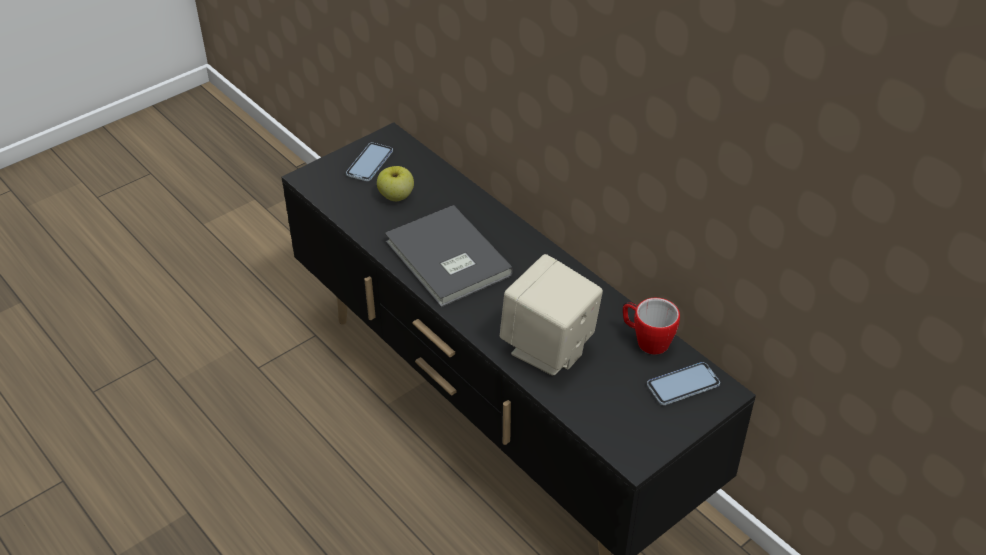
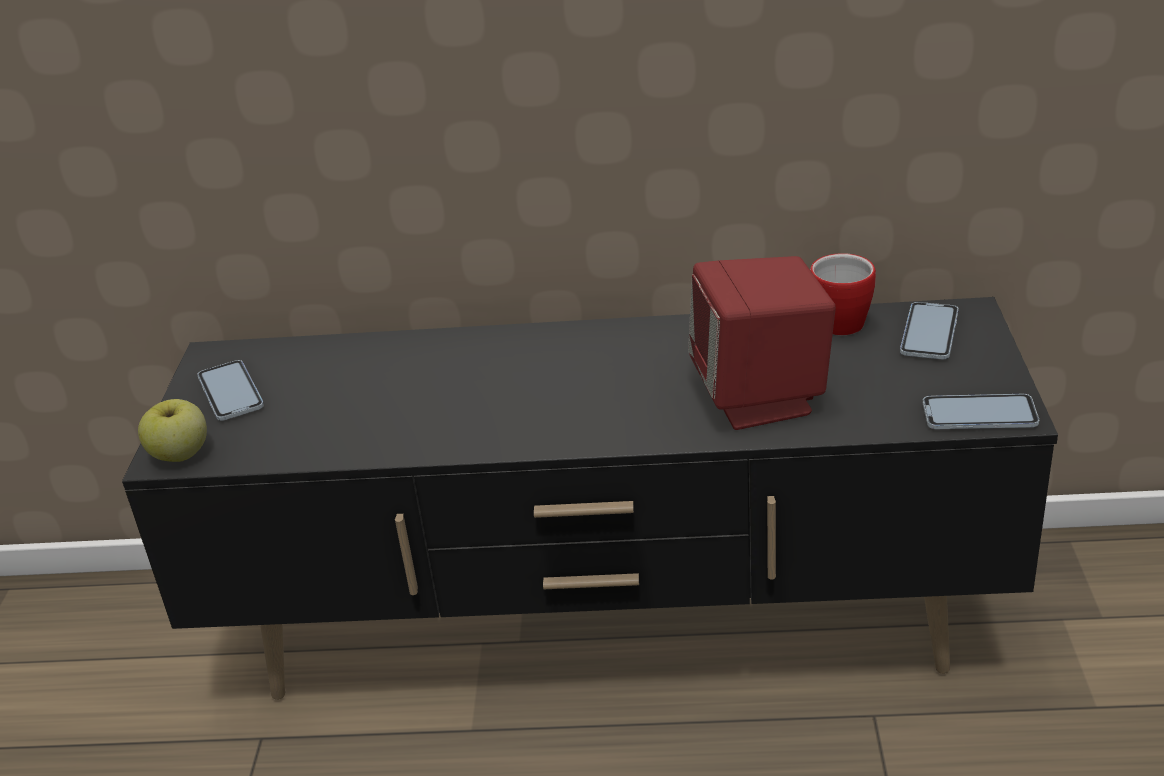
camera: 45 degrees left, 10 degrees down
apple [377,166,414,201] -> apple moved to [138,399,207,462]
grey book [385,205,514,307] -> none
beige speaker [500,254,603,375] -> red speaker [688,256,836,430]
none -> phone [923,394,1039,429]

